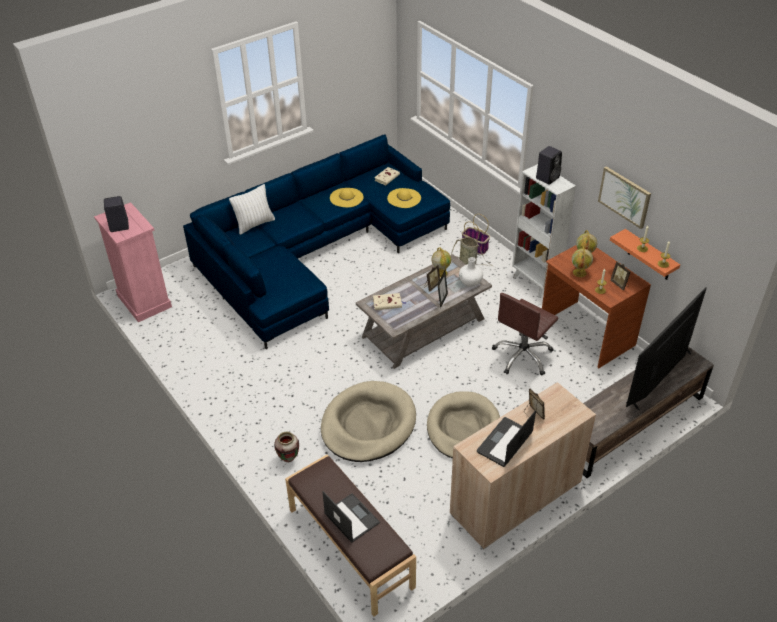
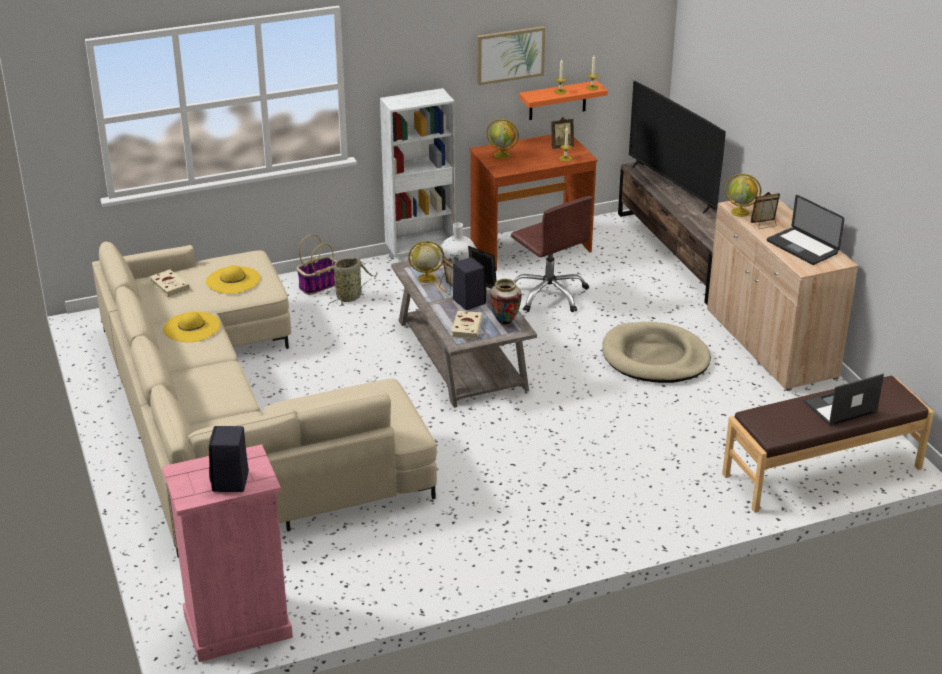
camera: 75 degrees left, 10 degrees down
blue sofa [183,135,450,349] -> beige sofa [92,241,437,558]
white pillow [229,184,275,235] -> none
vase [274,432,299,462] -> vase moved to [489,279,522,325]
beige dog bed [321,381,416,462] -> none
black speaker [536,146,562,185] -> black speaker moved to [453,257,487,310]
globe [572,245,593,277] -> globe moved to [725,174,761,217]

